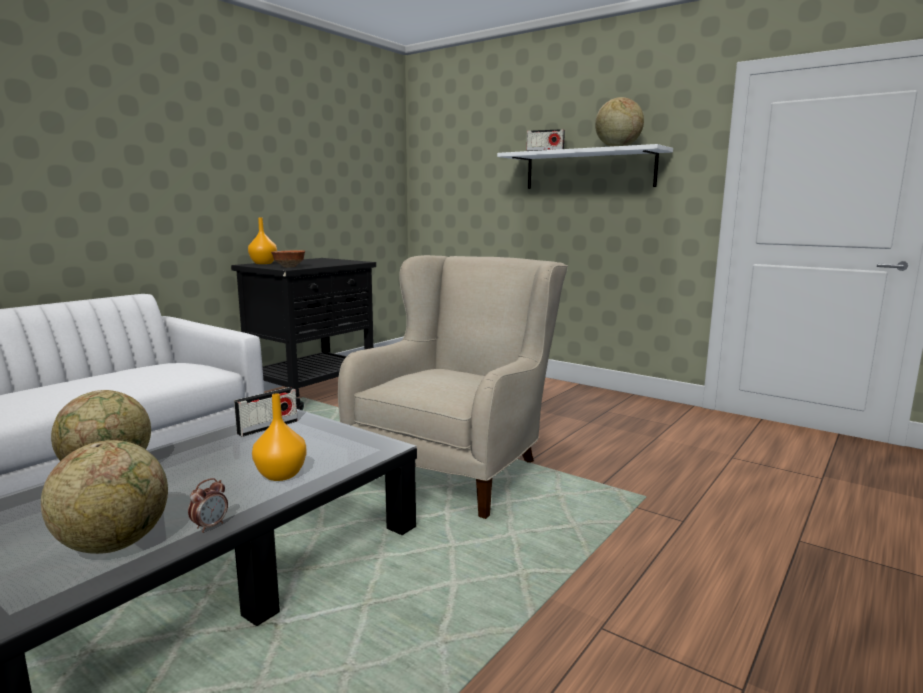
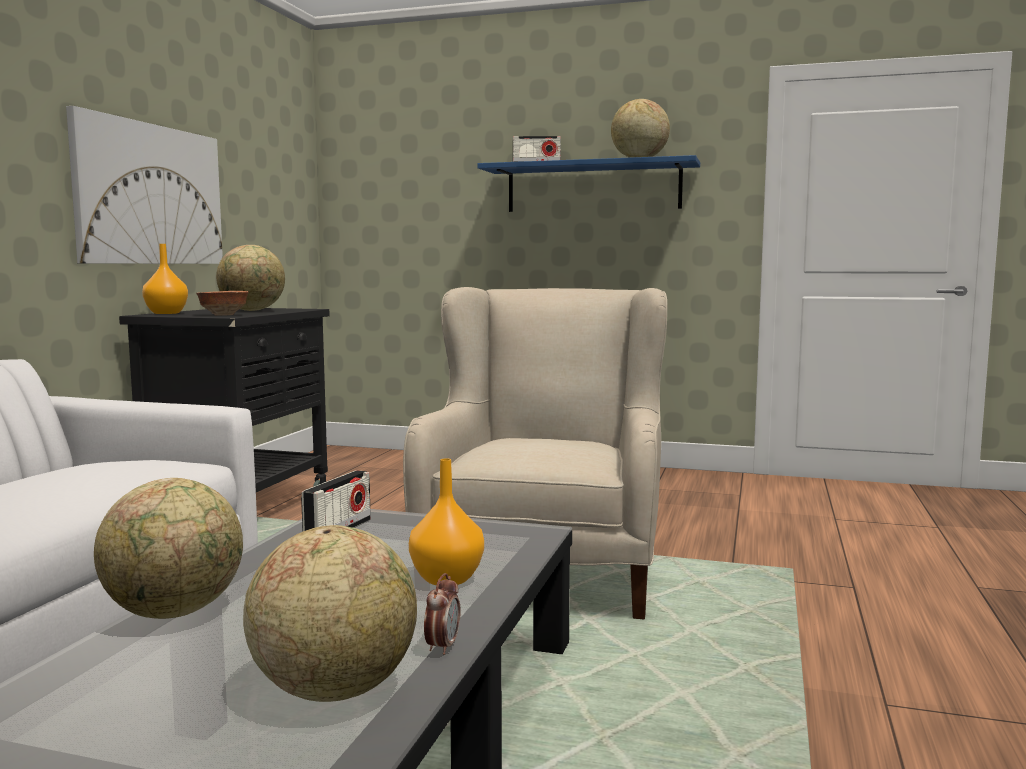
camera: 20 degrees left, 5 degrees down
white shelf [497,144,673,189] -> blue shelf [477,155,700,212]
none -> picture [66,106,223,264]
none -> globe [216,245,285,311]

